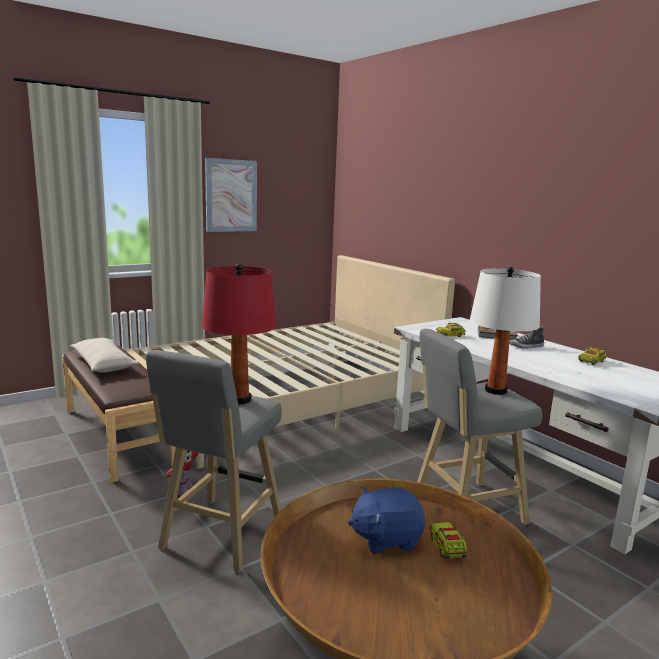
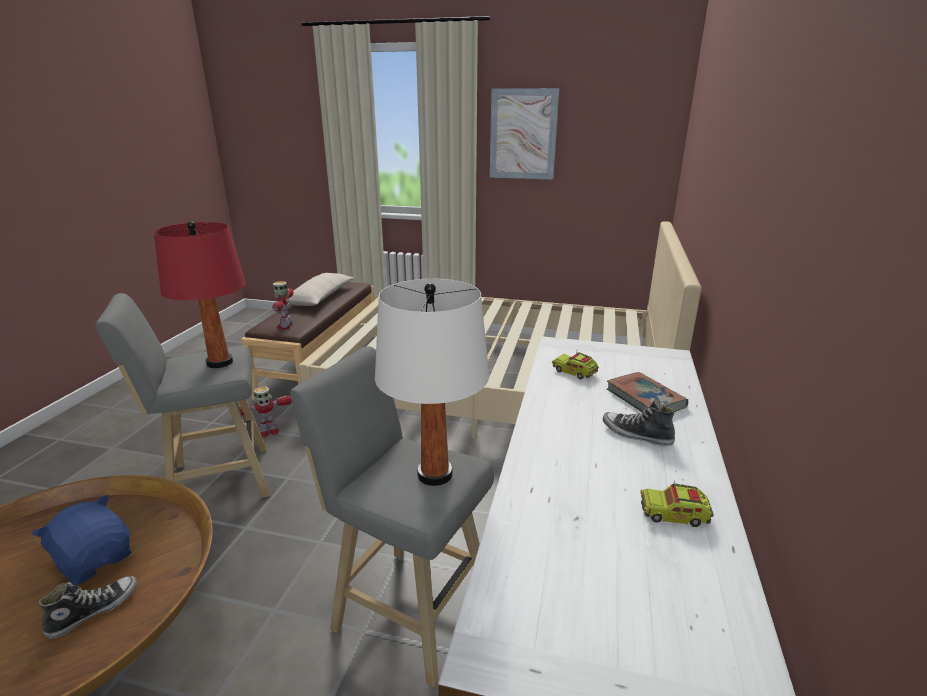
camera: 50 degrees right, 10 degrees up
toy truck [430,522,467,559] -> shoe [38,576,138,639]
none -> toy robot [272,281,294,329]

